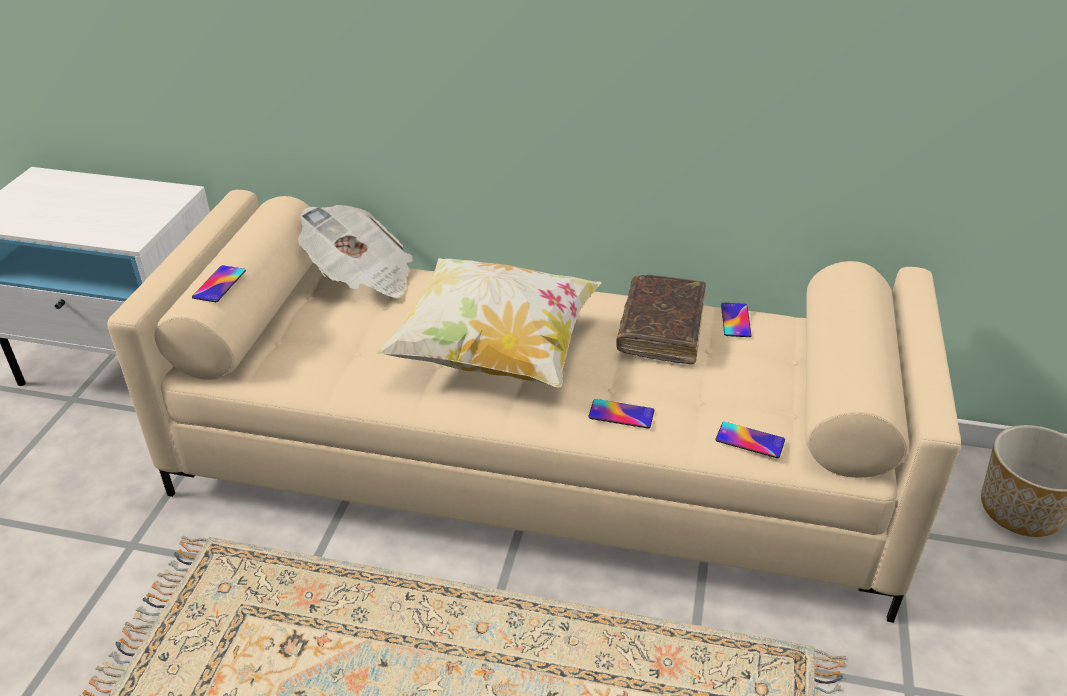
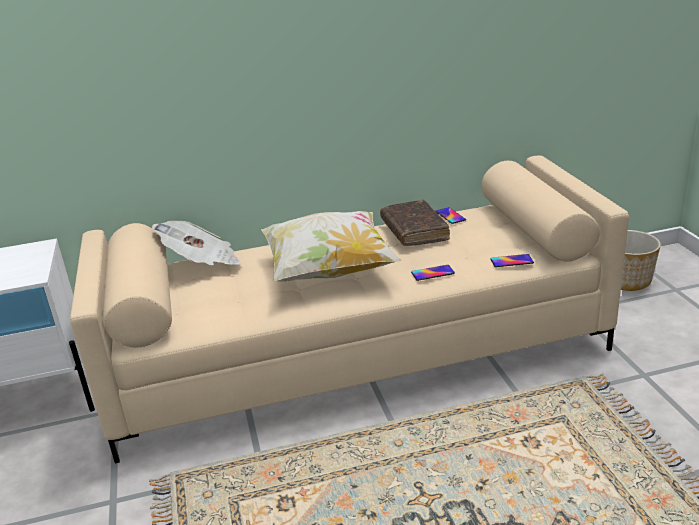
camera: 25 degrees left, 10 degrees down
phone [192,265,246,302] -> none

